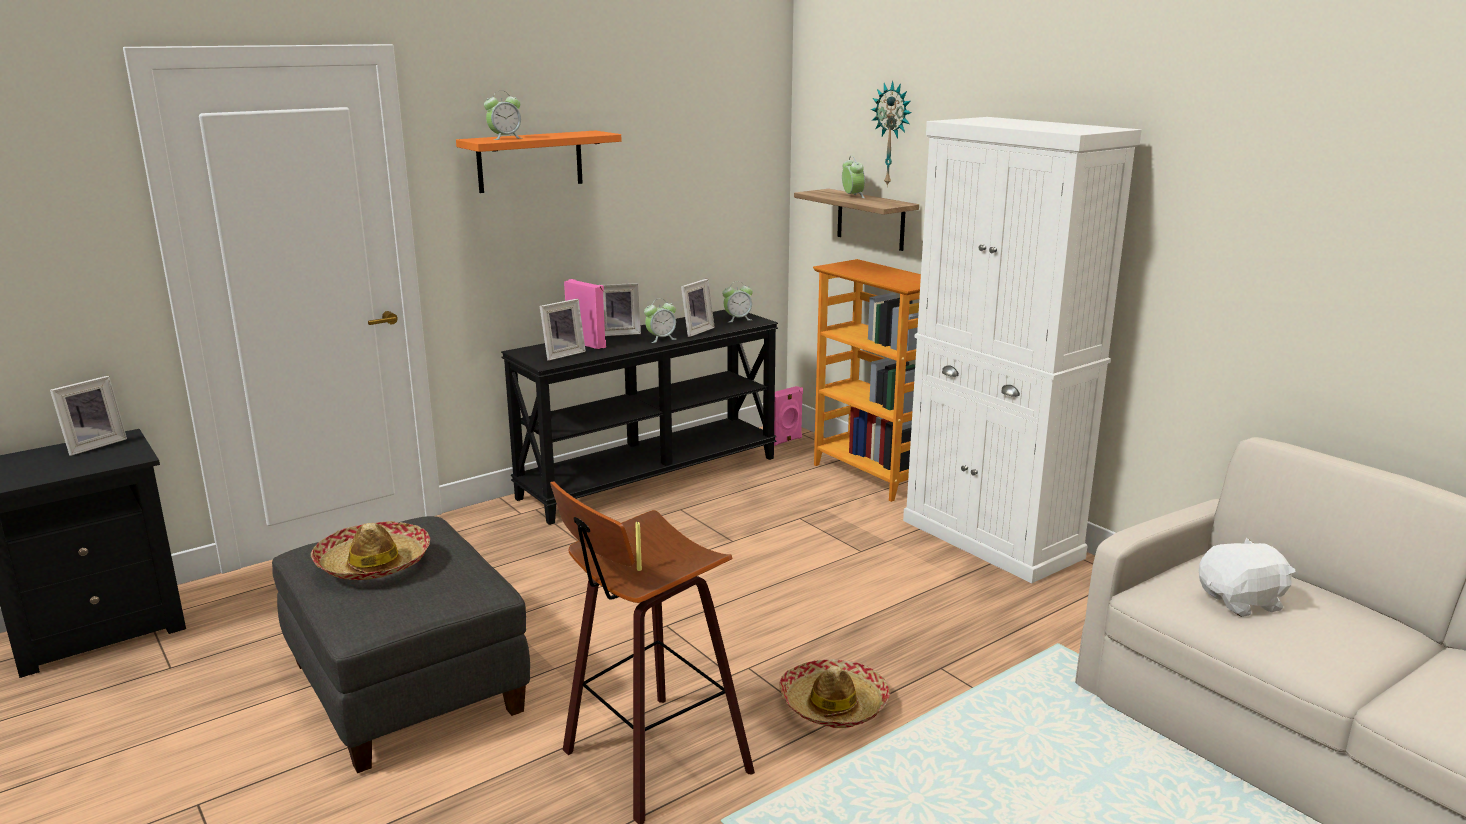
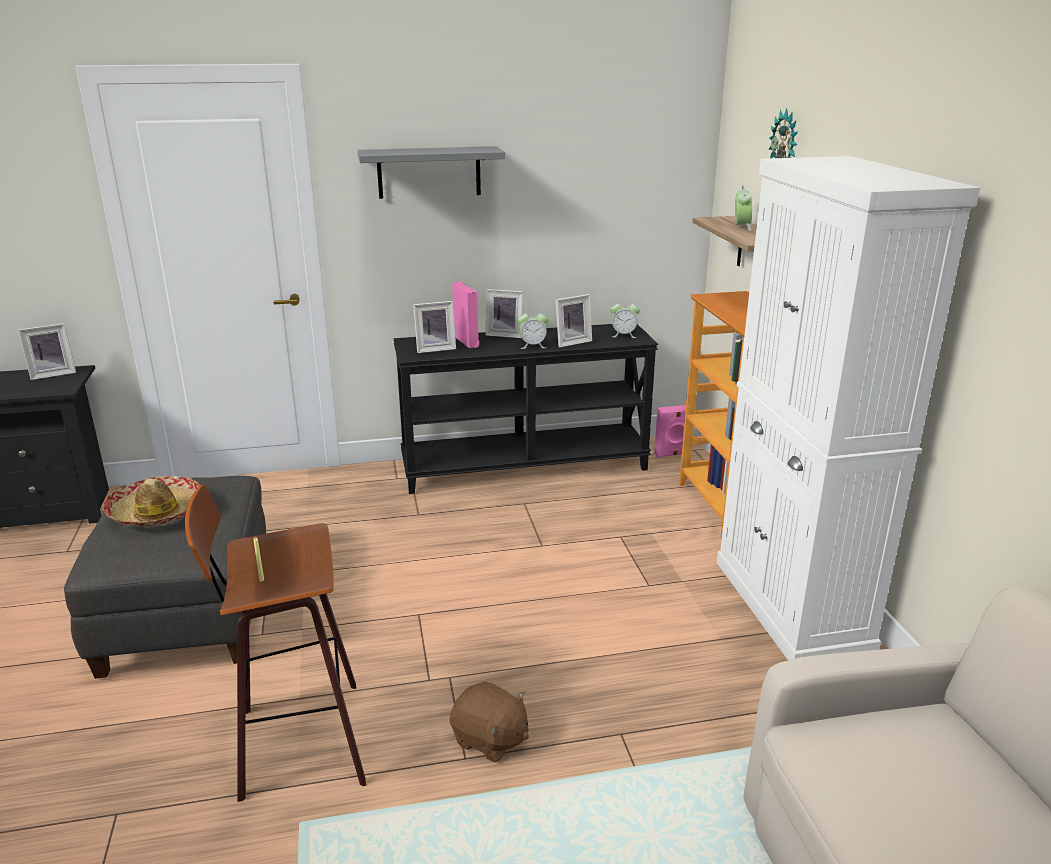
camera: 25 degrees right, 5 degrees up
orange shelf [456,130,622,193] -> grey shelf [358,146,505,199]
alarm clock [484,91,522,140] -> none
hat [779,659,890,728] -> brown plush toy [450,681,529,763]
white plush toy [1199,538,1296,617] -> none

